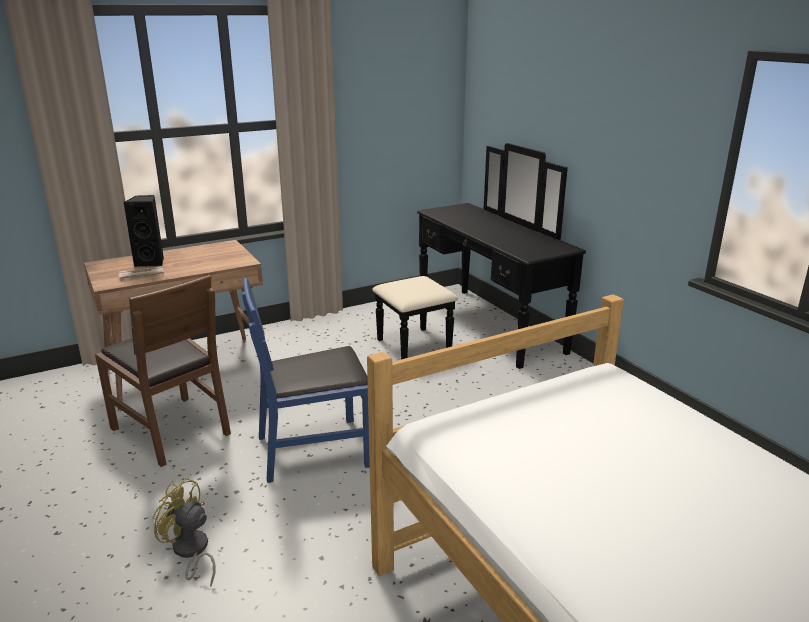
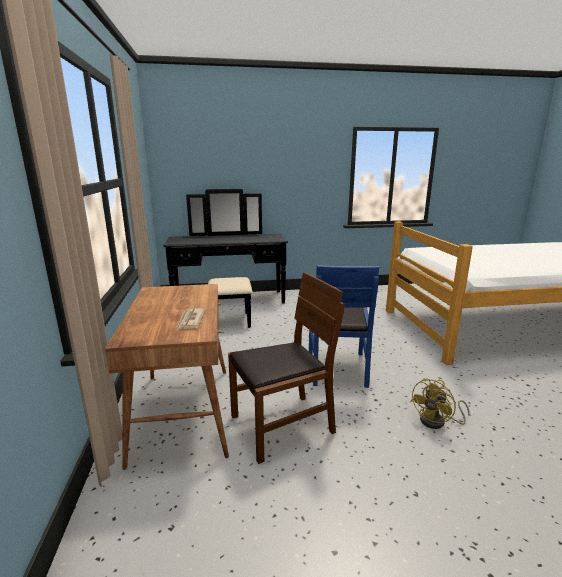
camera: 70 degrees left, 5 degrees down
black speaker [124,195,164,267] -> none

